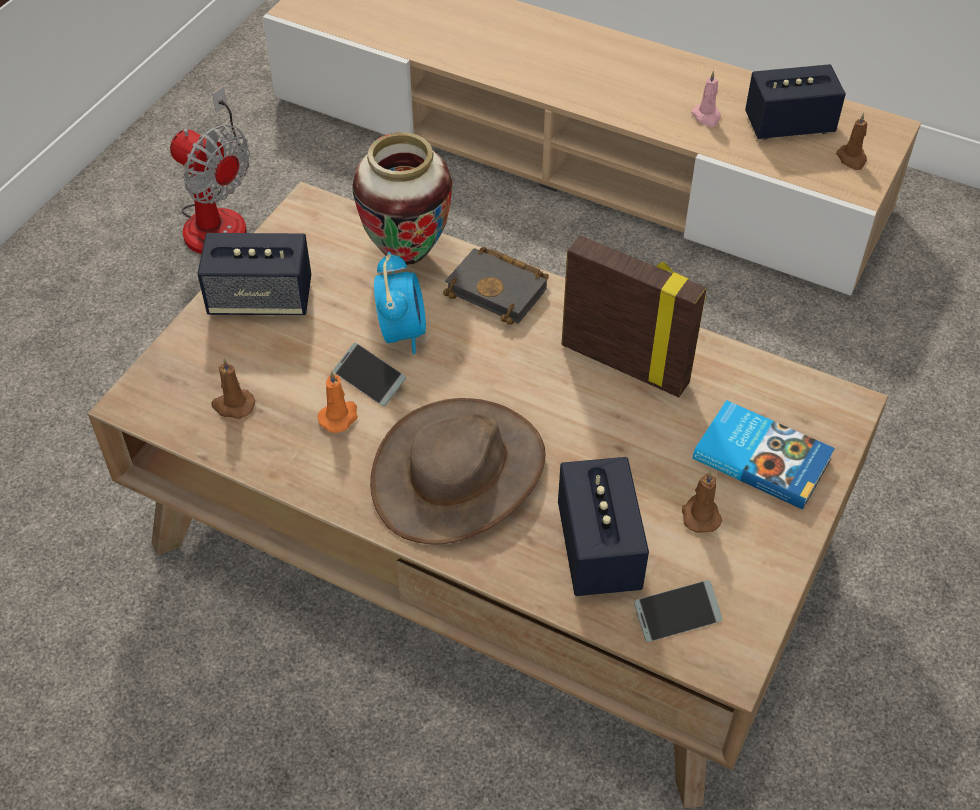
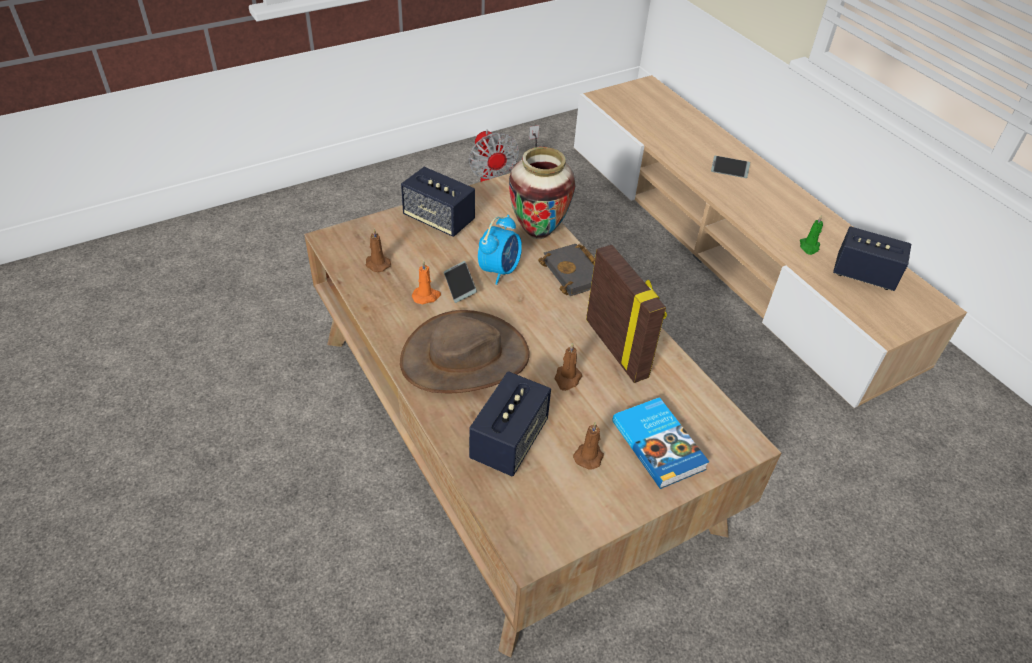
camera: 30 degrees right, 5 degrees down
phone [634,580,722,642] -> phone moved to [711,156,750,178]
pink candle [691,71,721,127] -> green candle [800,215,823,255]
brown candle [836,113,867,170] -> brown candle moved to [555,342,582,391]

